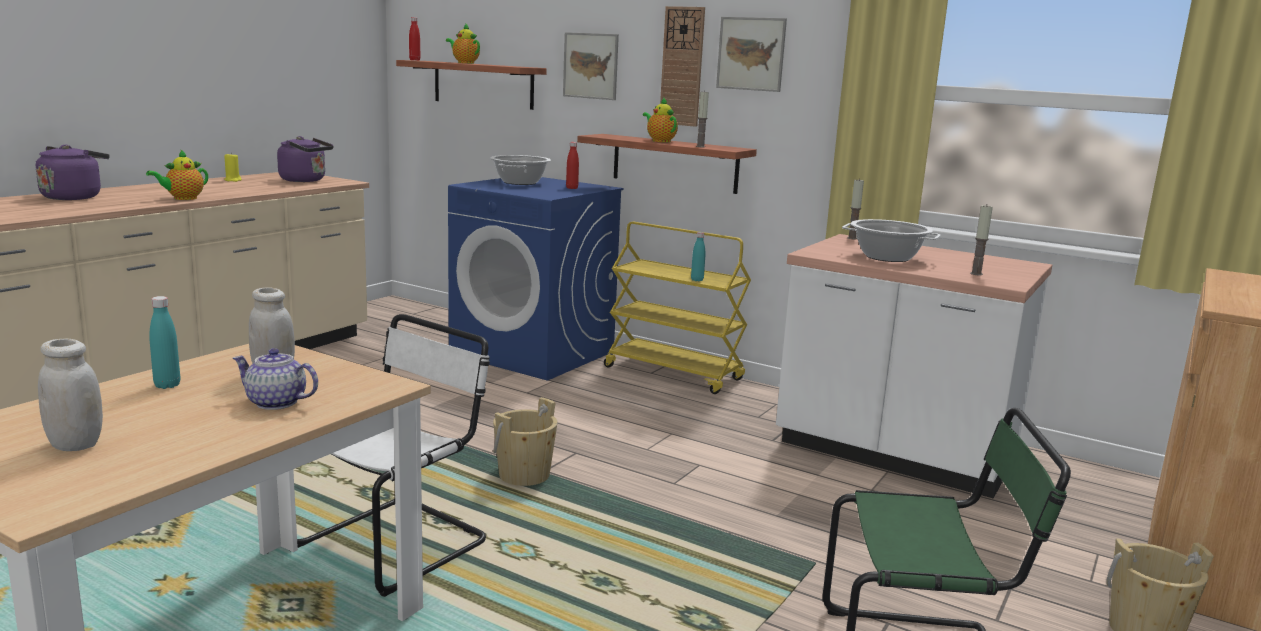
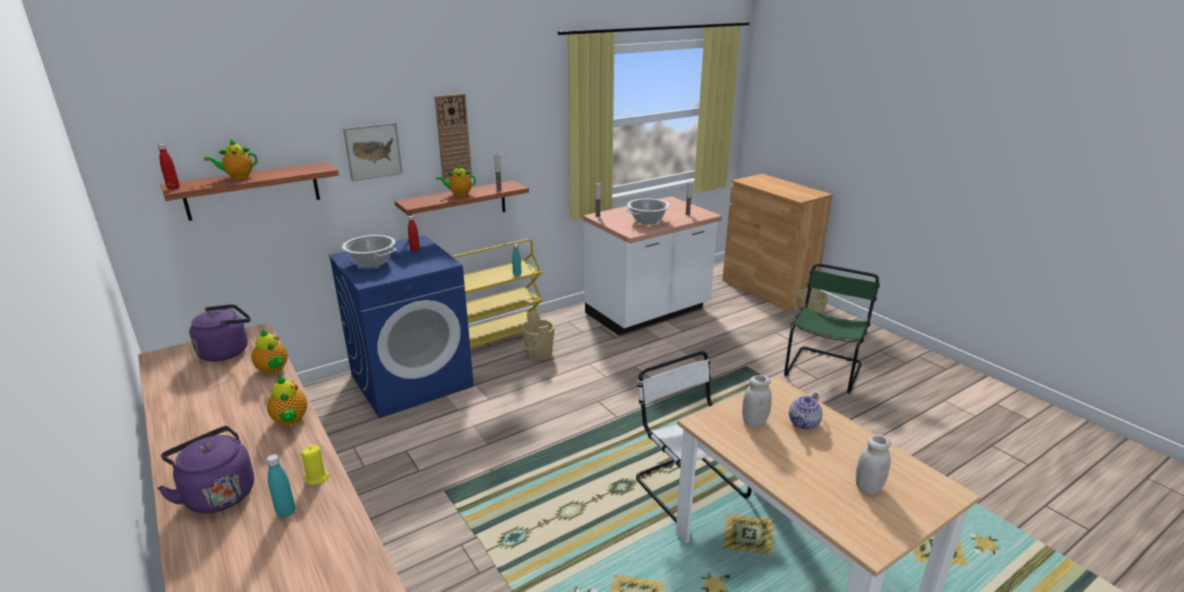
camera: 65 degrees left, 10 degrees up
turquoise bottle [149,296,180,389] -> turquoise bottle moved to [266,454,295,518]
yellow candle [224,153,242,182] -> yellow candle moved to [300,445,330,485]
beige bucket [493,397,558,486] -> beige bucket moved to [521,312,555,360]
picture [716,17,787,92] -> none
none -> teapot [251,329,288,375]

